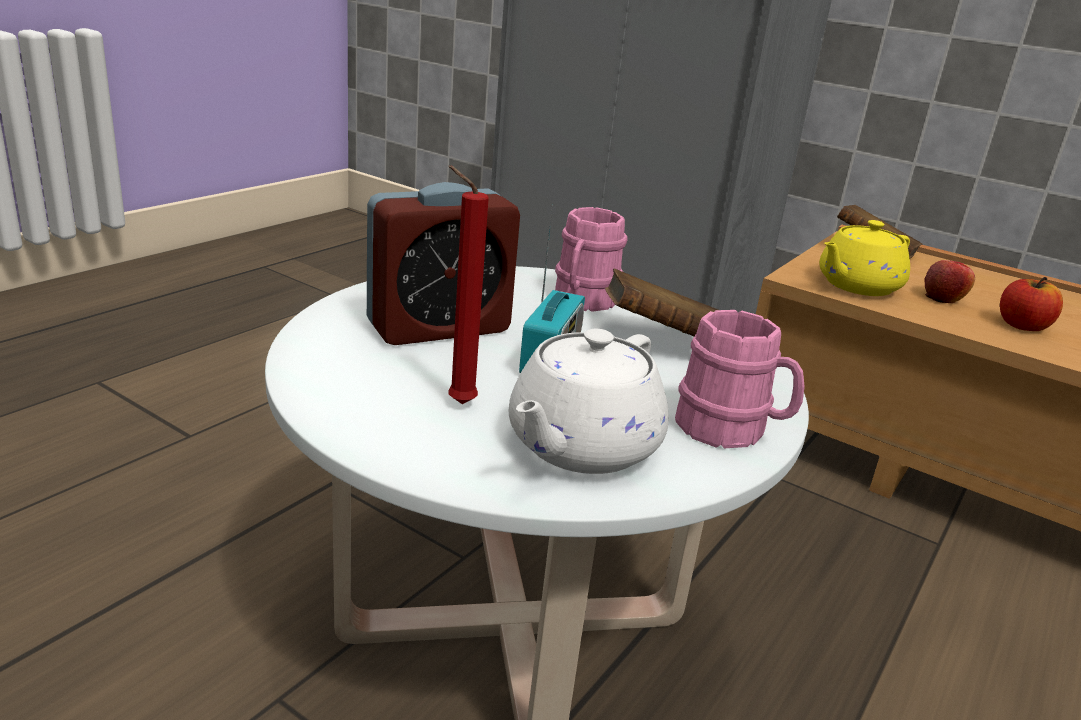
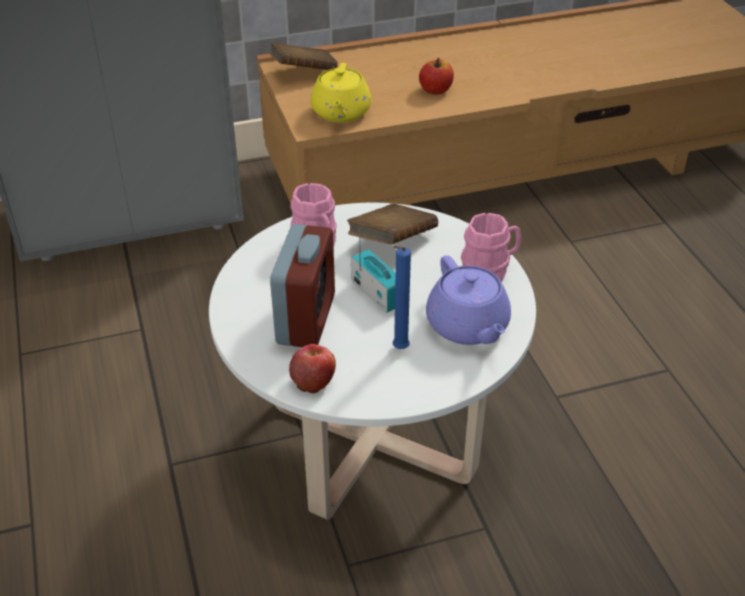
camera: 50 degrees left, 15 degrees up
red candle [448,165,489,404] -> blue candle [393,246,411,349]
white teapot [509,329,669,474] -> purple teapot [426,255,511,345]
apple [924,260,975,303] -> apple moved to [289,344,336,393]

